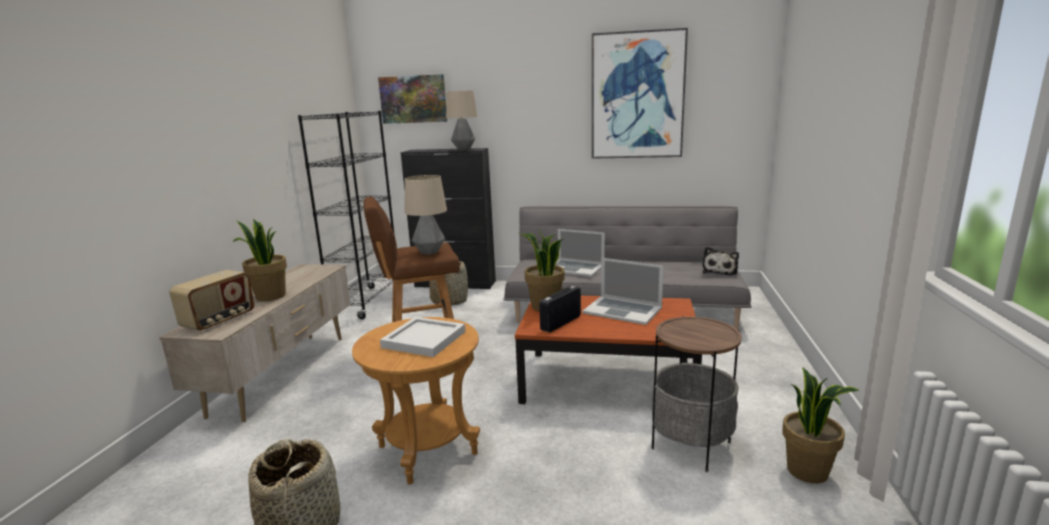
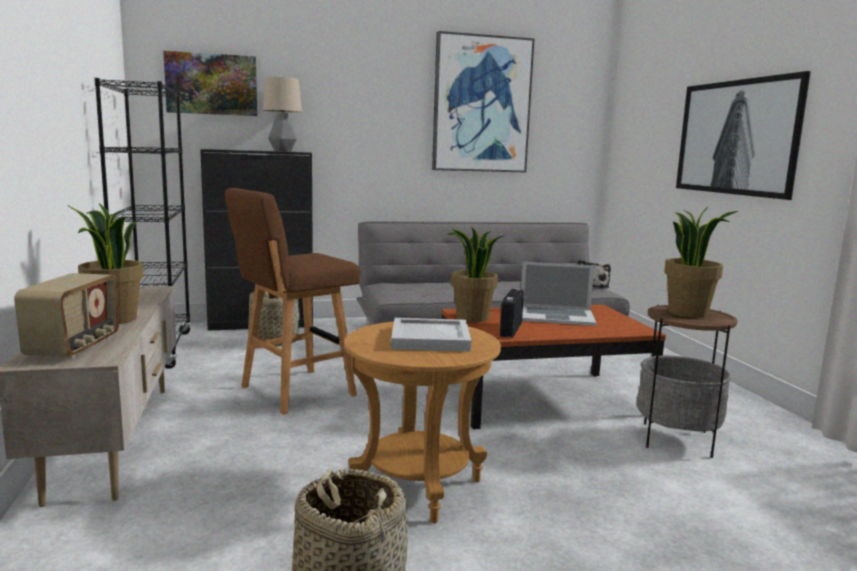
camera: 25 degrees left, 5 degrees down
table lamp [404,175,447,255] -> none
laptop [555,229,605,277] -> none
potted plant [782,367,859,483] -> potted plant moved to [664,207,738,318]
none -> picture [676,71,811,200]

